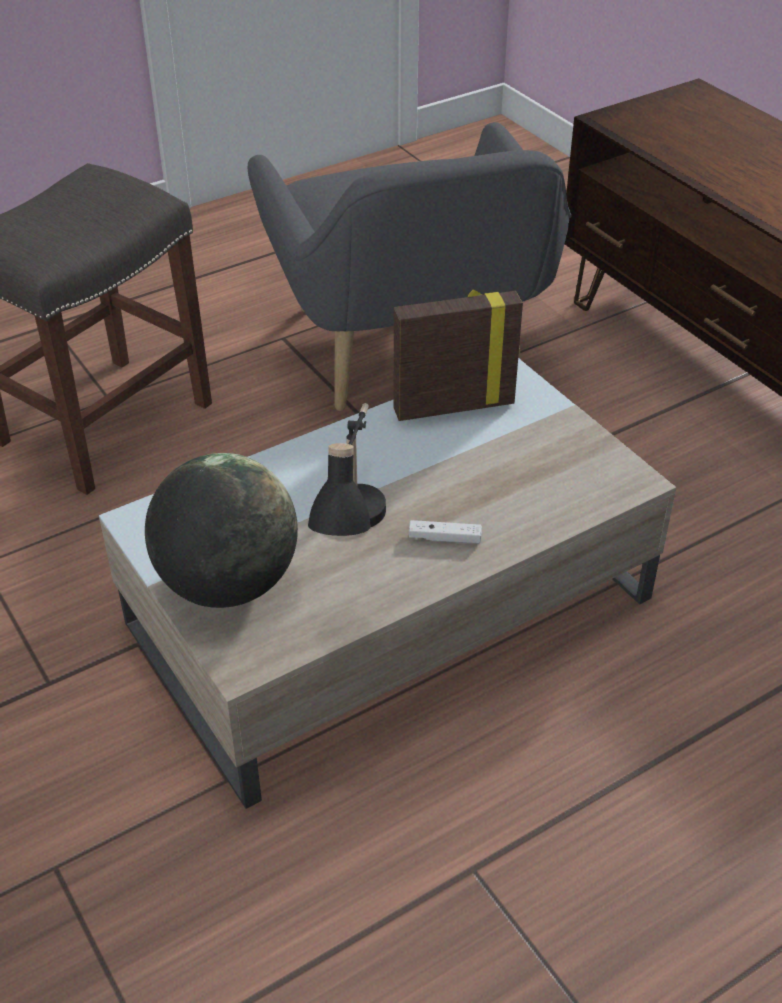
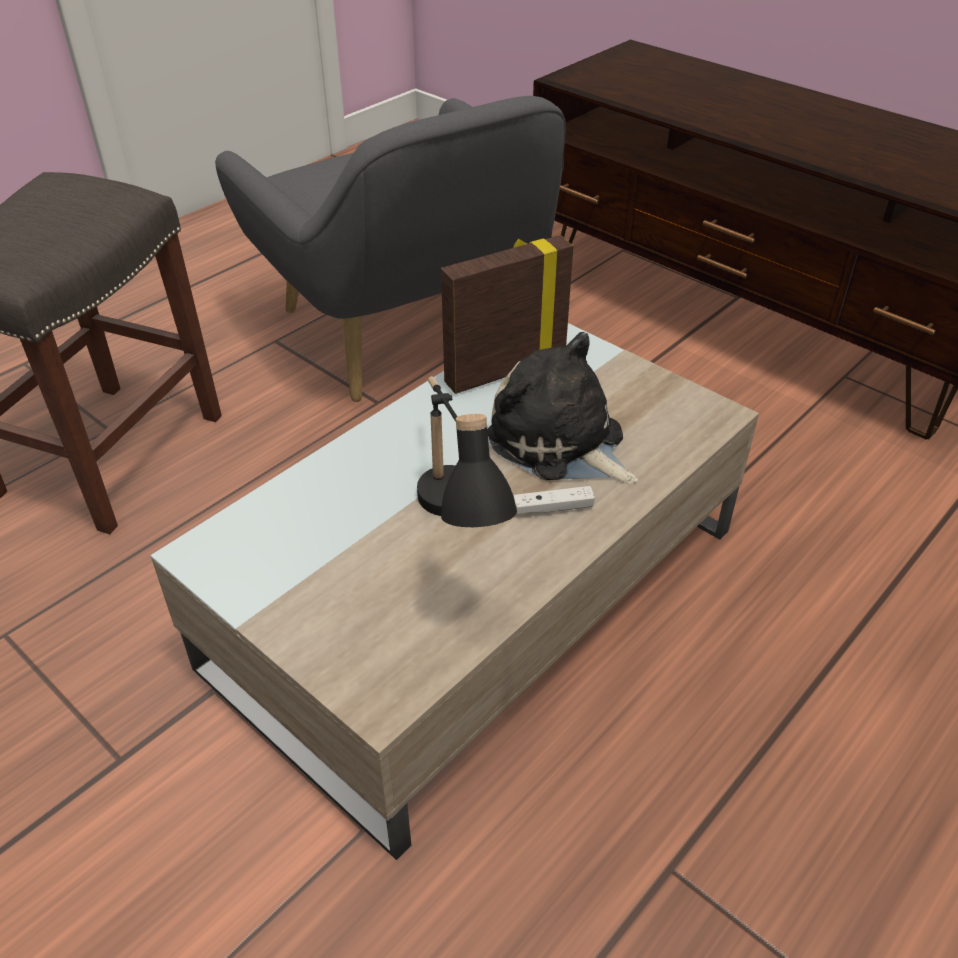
camera: 15 degrees left, 0 degrees up
globe [145,453,298,608] -> none
none -> plush toy [487,332,638,484]

